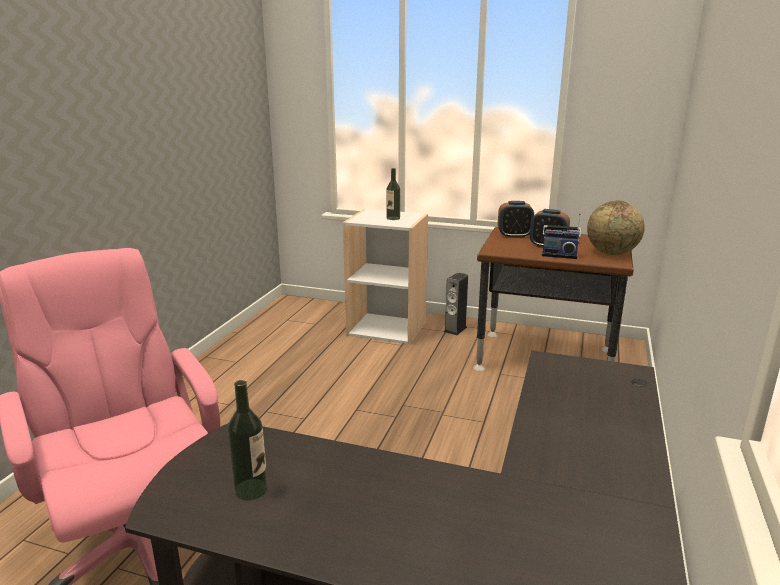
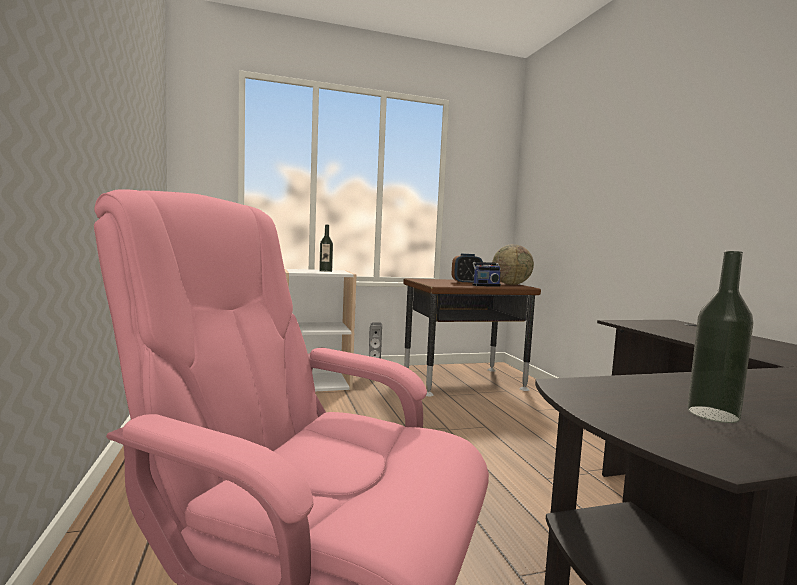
camera: 35 degrees left, 15 degrees down
alarm clock [498,201,534,238] -> none

